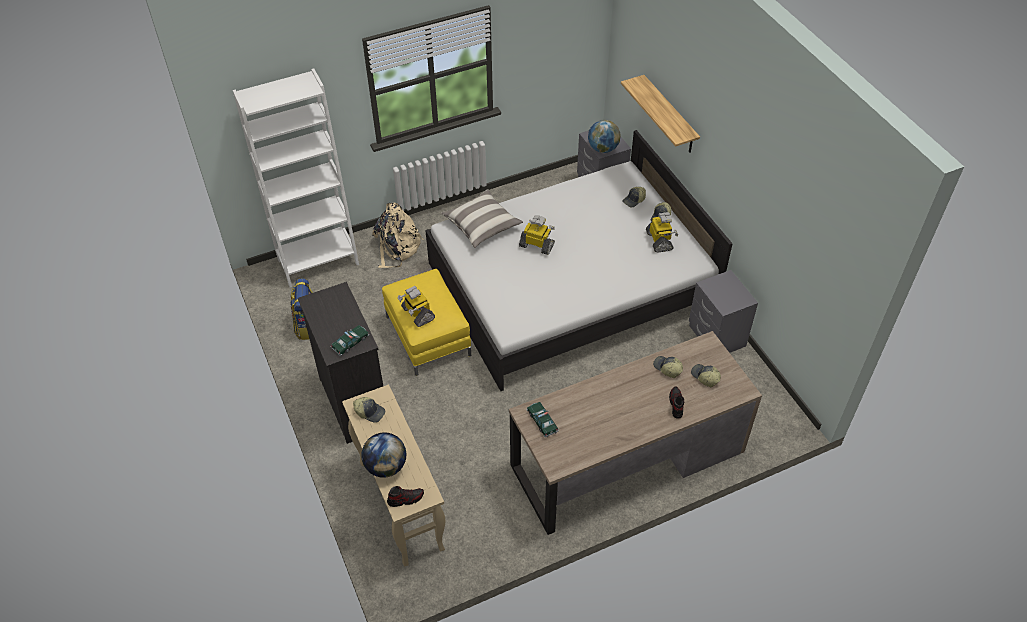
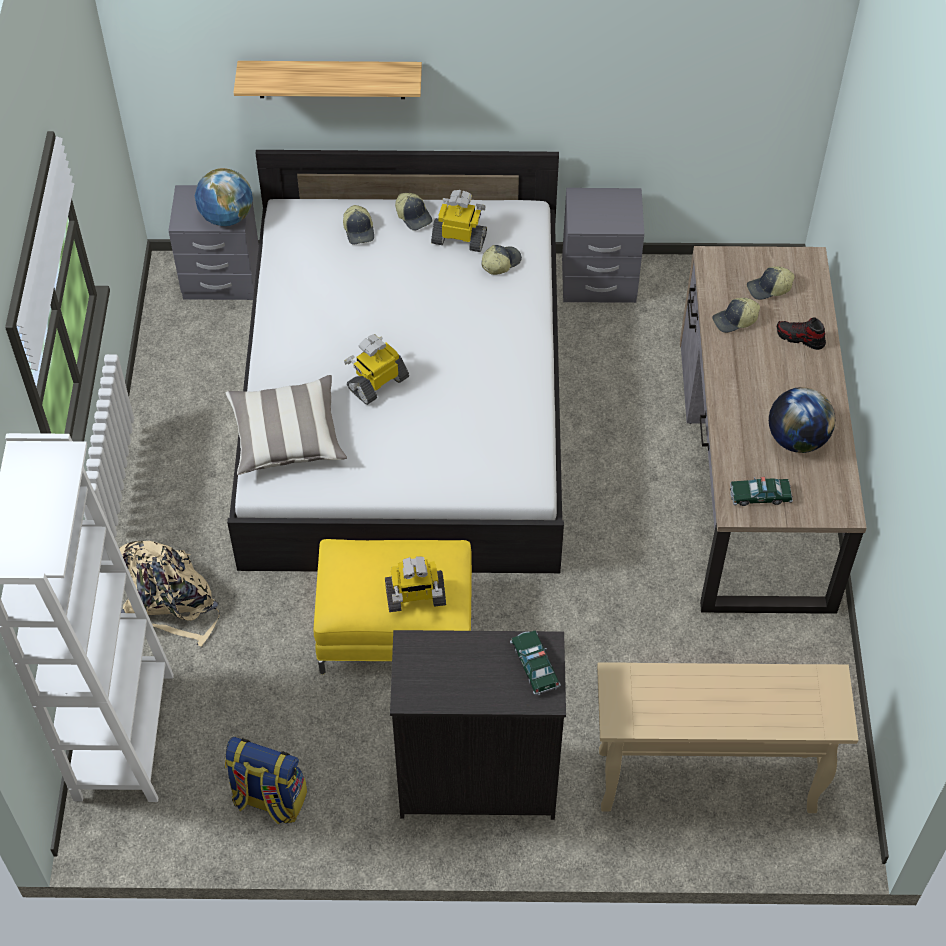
camera: 65 degrees left, 5 degrees up
cap [353,397,386,423] -> cap moved to [481,245,522,275]
globe [361,432,406,478] -> globe moved to [769,387,835,453]
shoe [387,486,424,507] -> none

